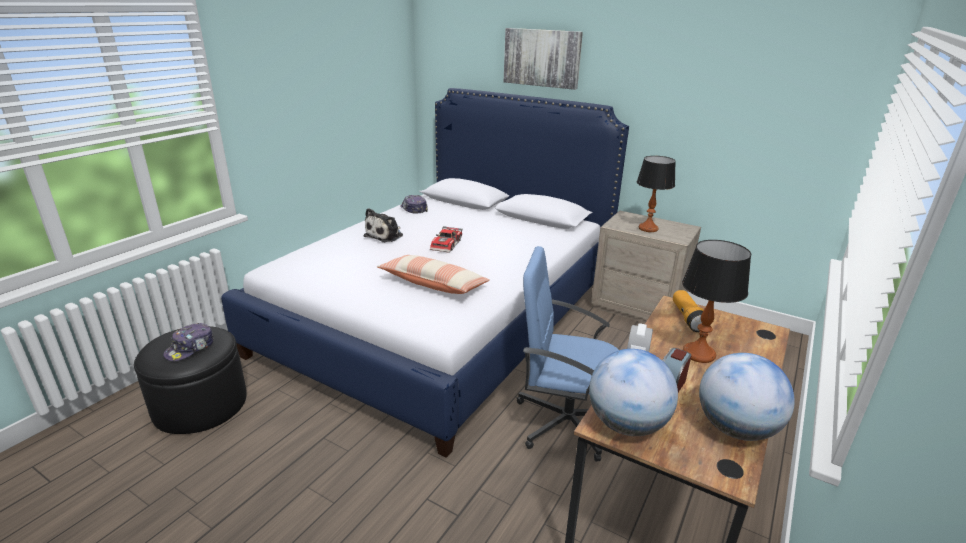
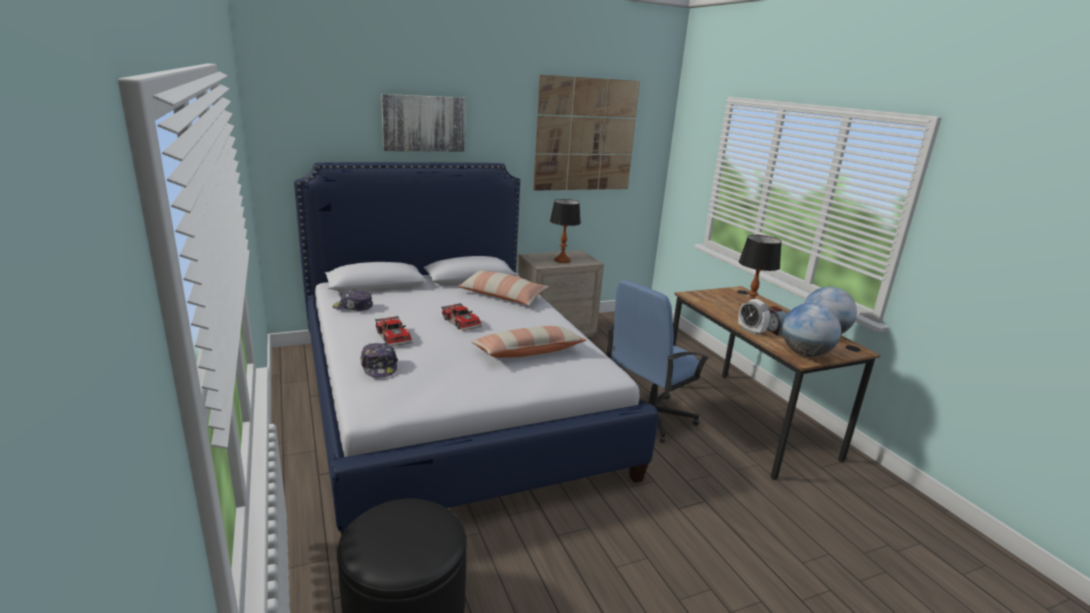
camera: 55 degrees left, 5 degrees down
cap [163,323,214,361] -> cap moved to [360,343,398,377]
plush toy [363,208,403,242] -> toy car [375,315,412,346]
flashlight [673,290,704,332] -> none
none -> pillow [457,270,549,306]
none -> picture [533,75,640,191]

